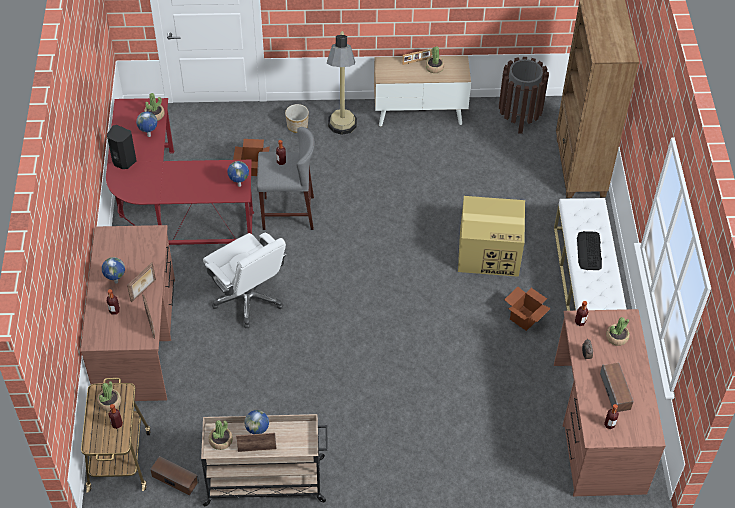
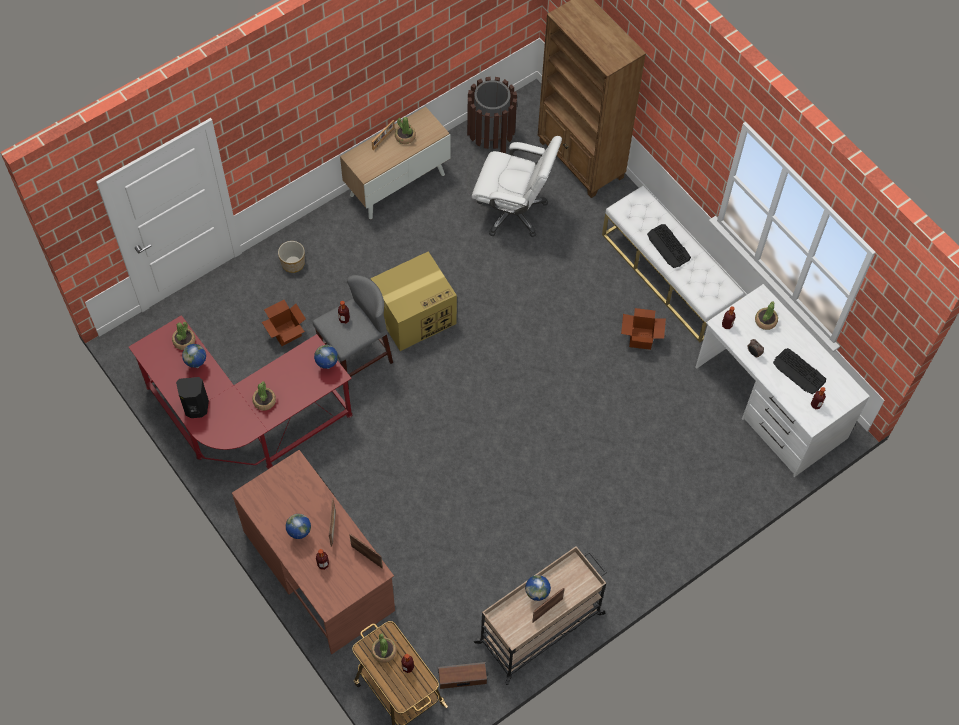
camera: 35 degrees left, 10 degrees up
white office chair [203,233,287,328] -> white office chair moved to [472,136,562,237]
potted plant [209,420,233,450] -> potted plant moved to [252,382,276,410]
floor lamp [327,31,357,135] -> none
cardboard box [458,196,525,277] -> cardboard box moved to [371,251,457,351]
brown desk [554,309,666,496] -> white desk [695,284,870,477]
speaker [600,363,633,412] -> keyboard [773,348,826,394]

